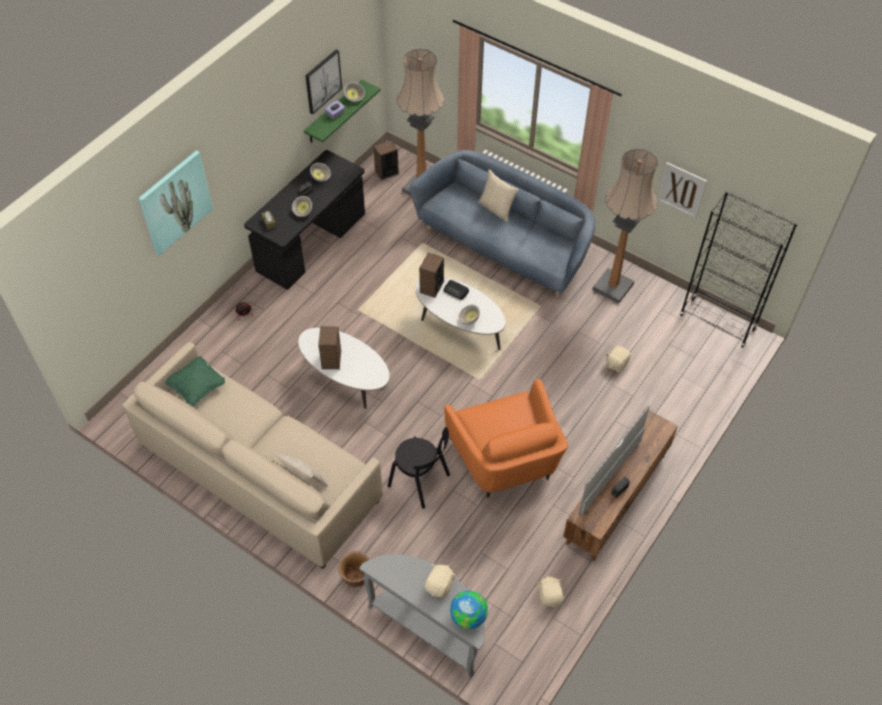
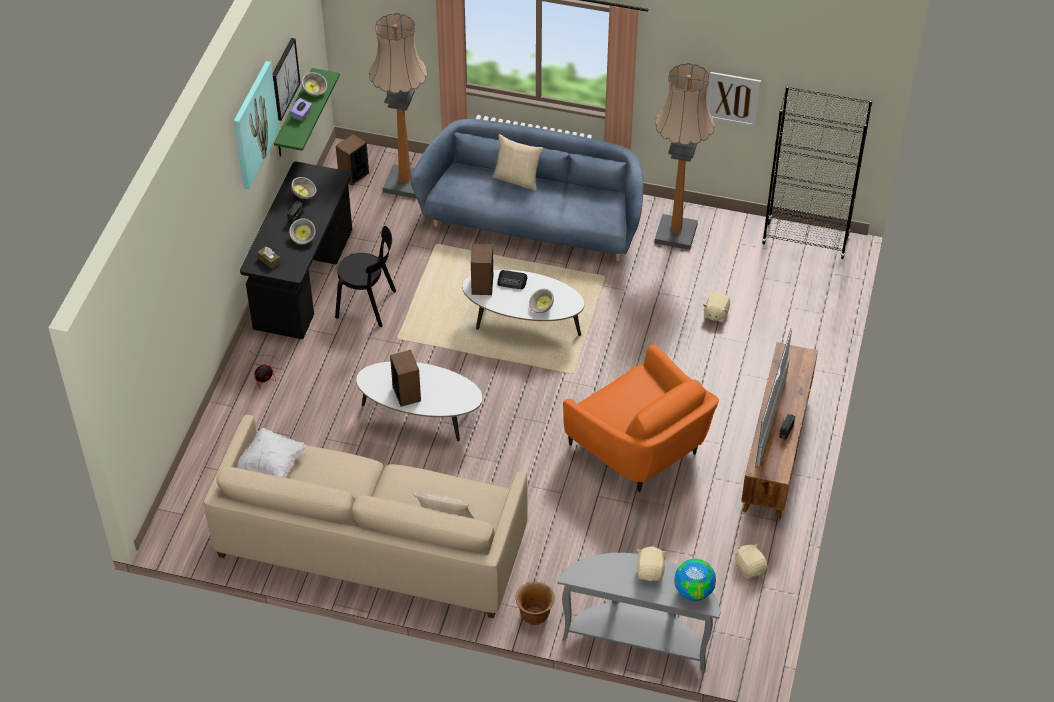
camera: 20 degrees left, 5 degrees down
picture [138,151,213,256] -> picture moved to [234,61,280,189]
green pillow [166,356,225,407] -> white pillow [237,428,307,478]
black chair [388,427,450,509] -> black chair moved to [335,226,396,327]

